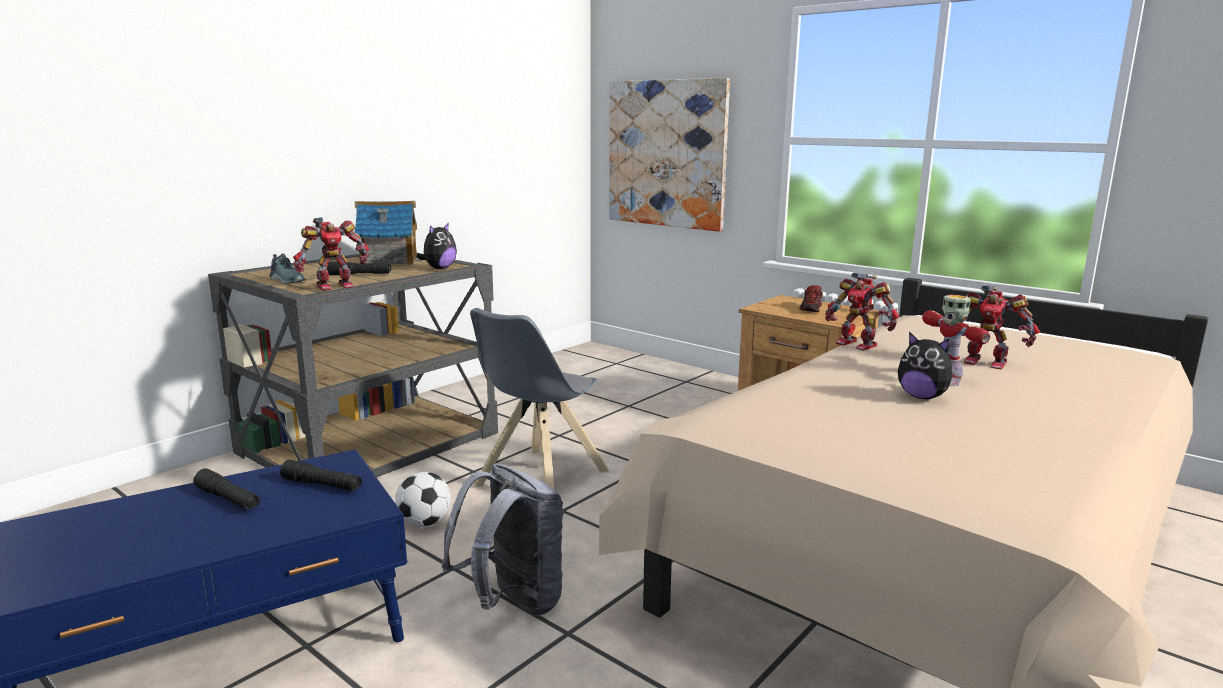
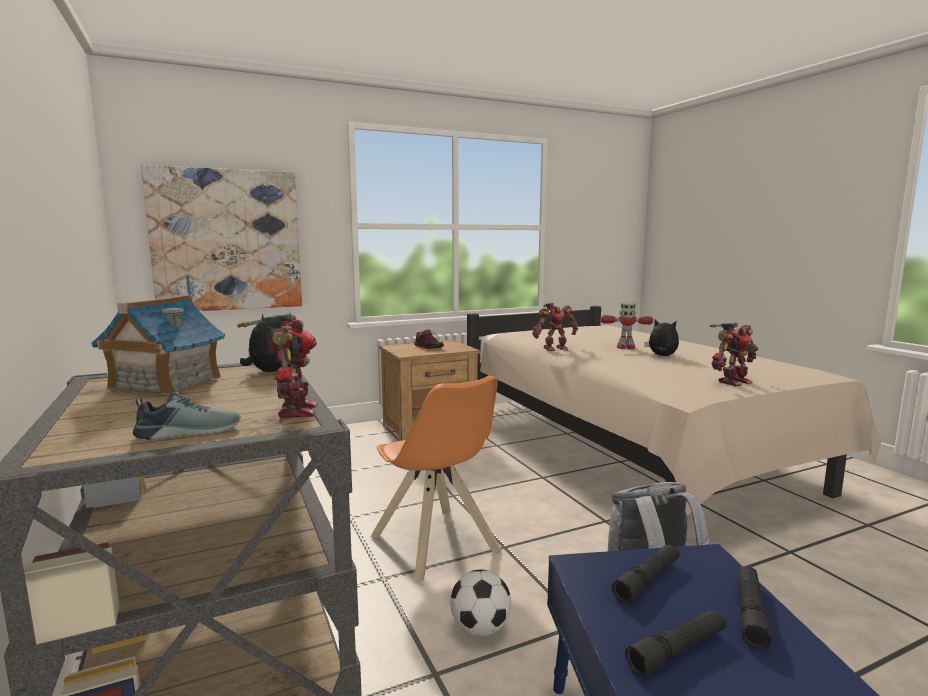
camera: 65 degrees left, 5 degrees down
black flashlight [327,262,391,275] -> black flashlight moved to [738,566,772,649]
grey chair [470,308,609,490] -> orange chair [371,376,501,583]
plush toy [898,332,961,399] -> plush toy turned 120 degrees counterclockwise [644,319,679,356]
toy robot [964,285,1040,369] -> toy robot moved to [710,322,758,386]

